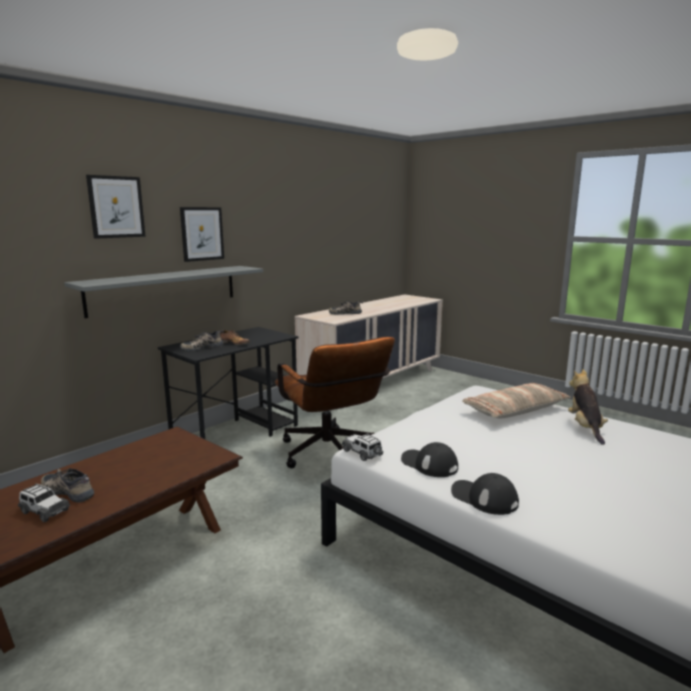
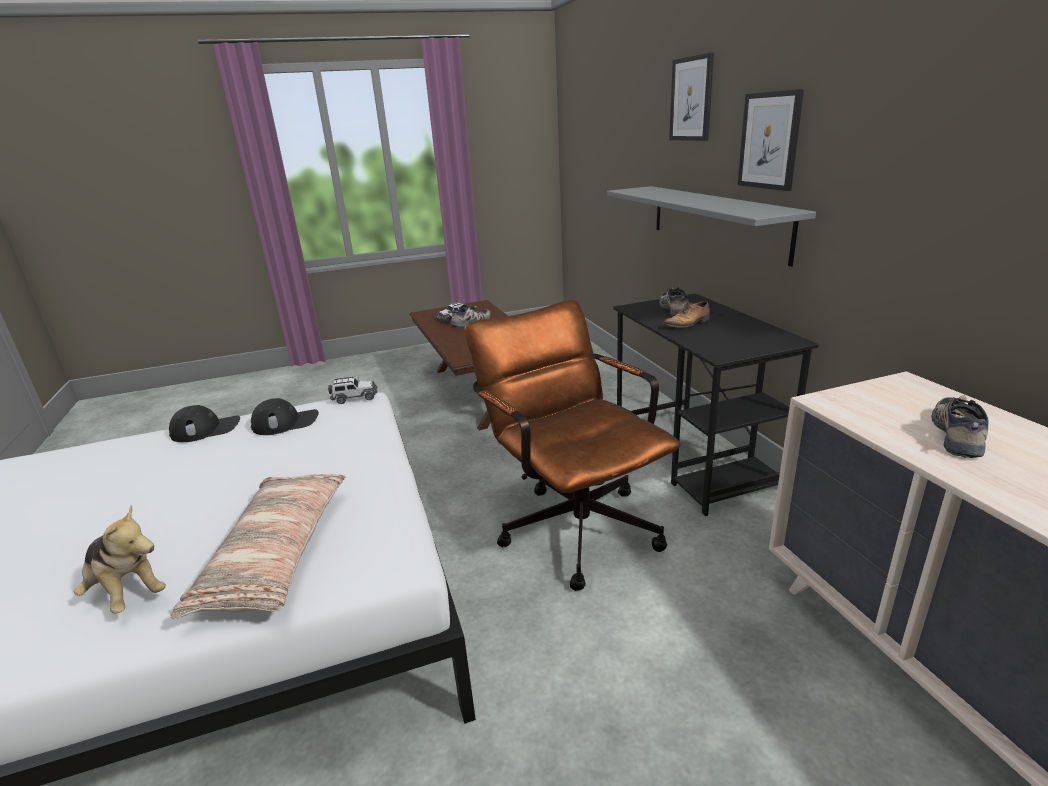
camera: 120 degrees right, 10 degrees up
brown office chair [275,337,395,468] -> brown office chair turned 60 degrees clockwise [464,300,681,591]

